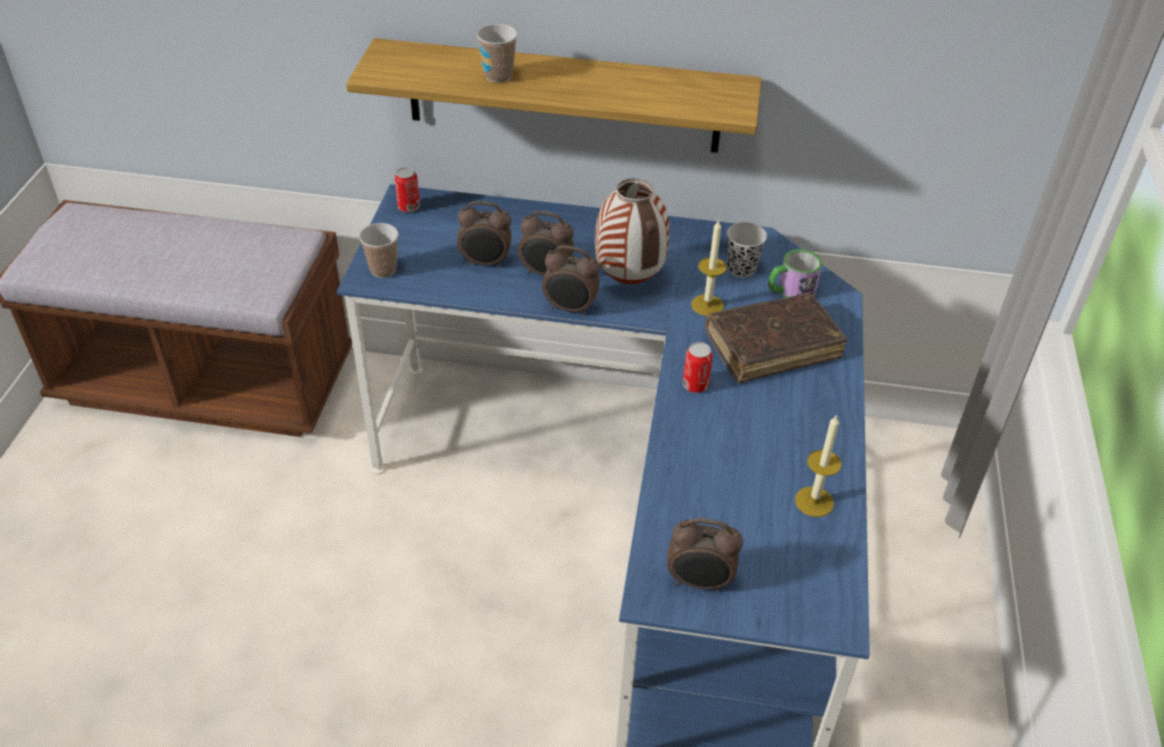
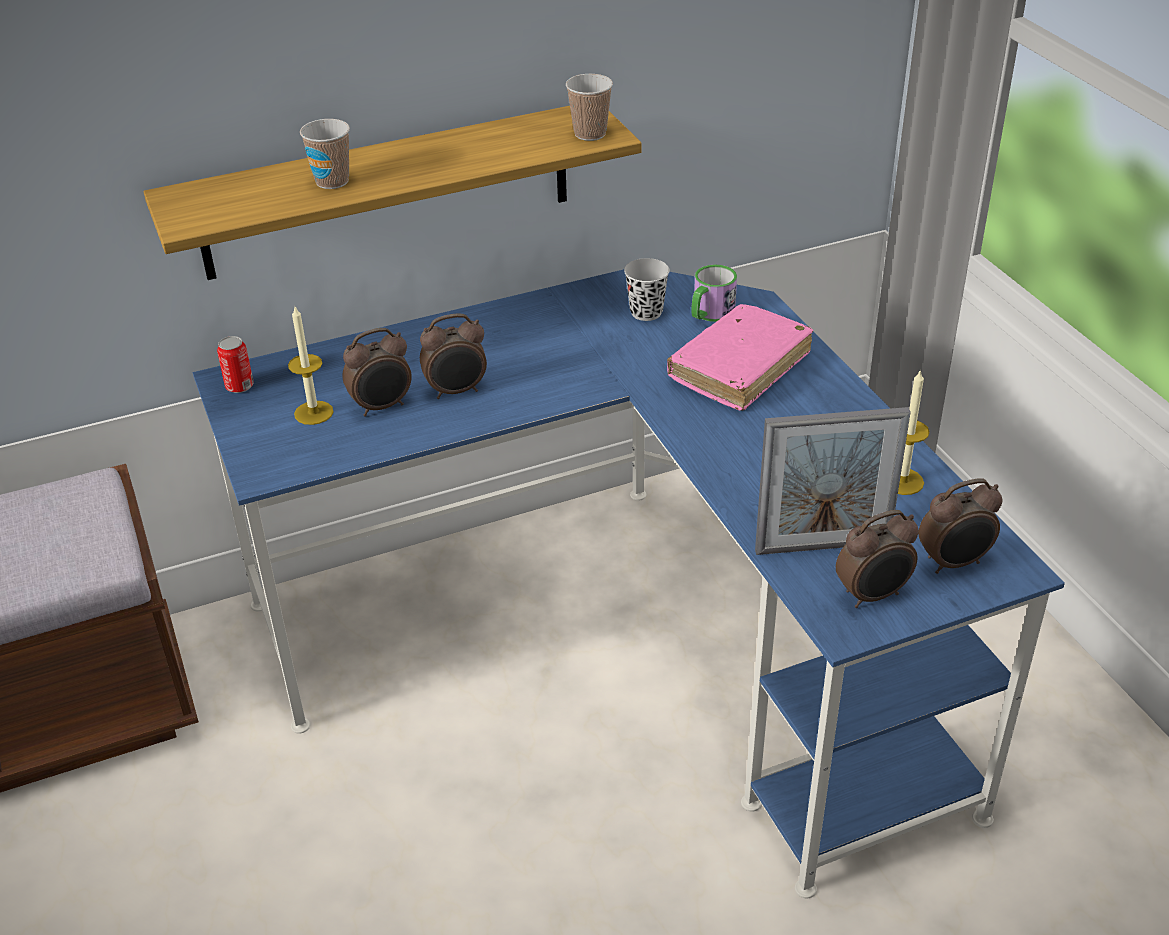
camera: 30 degrees left, 5 degrees down
cup [359,223,399,278] -> cup moved to [566,74,613,141]
alarm clock [542,246,600,316] -> alarm clock moved to [919,479,1003,574]
vase [595,178,669,284] -> none
can [683,342,713,393] -> none
candle [691,219,727,316] -> candle moved to [288,307,333,425]
brown book [705,293,847,383] -> pink book [667,304,813,411]
none -> picture frame [755,407,911,555]

